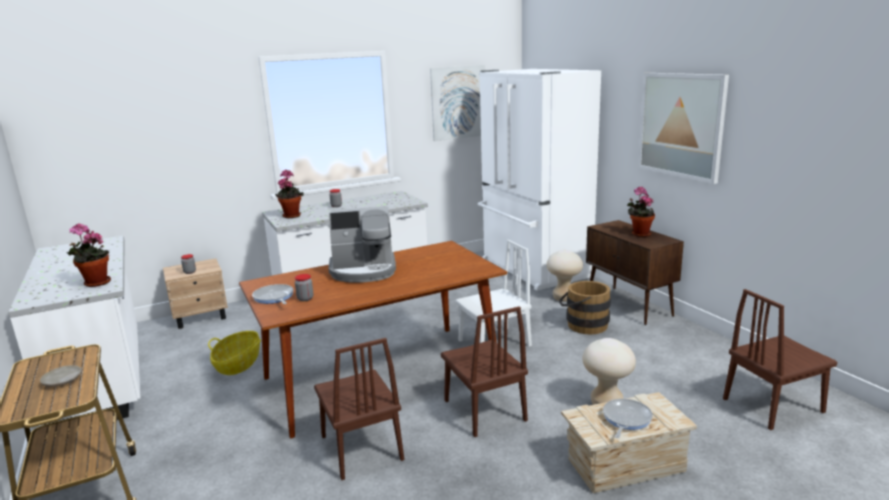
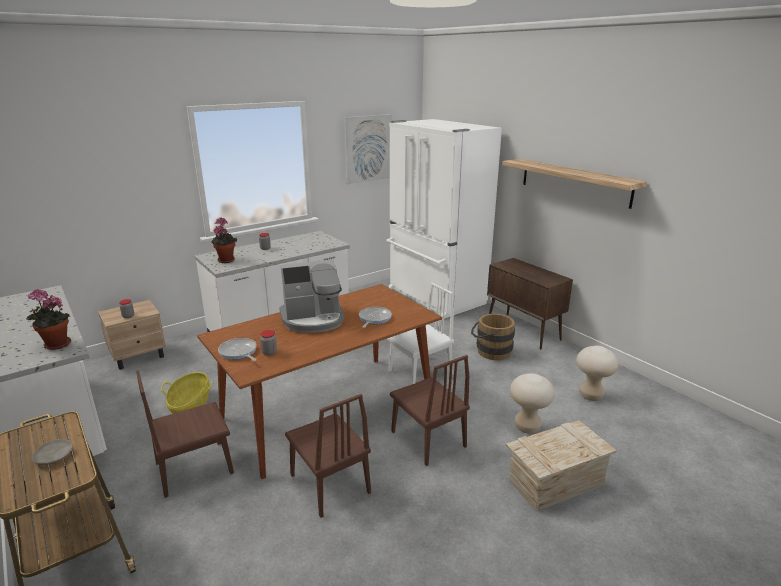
camera: 10 degrees left, 5 degrees up
beige stool [546,250,583,302] -> beige stool moved to [576,346,618,401]
frying pan [603,399,653,438] -> frying pan moved to [359,307,392,328]
potted plant [627,187,655,237] -> none
picture [638,73,729,184] -> shelf [502,159,647,209]
brown chair [723,289,837,430] -> brown chair moved to [136,371,234,498]

